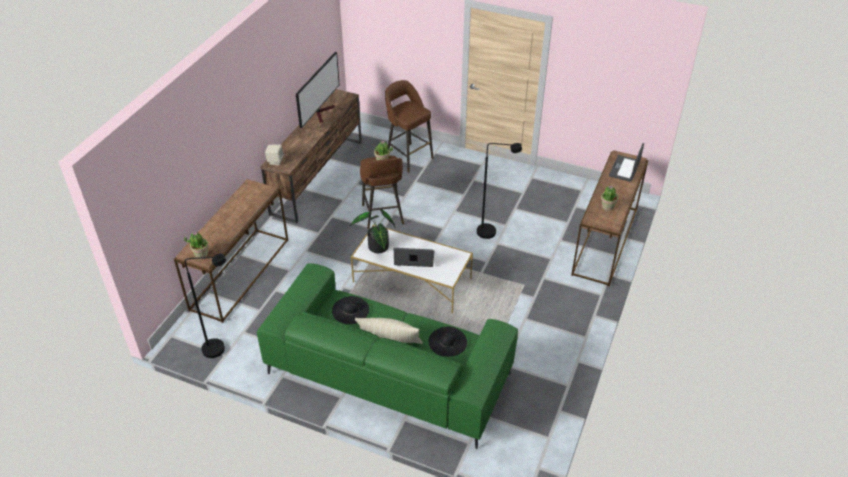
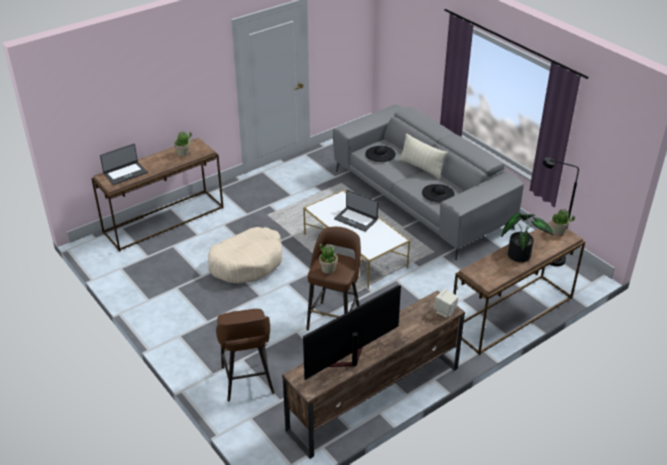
camera: 150 degrees left, 5 degrees down
green sofa [257,263,518,449] -> grey sofa [333,105,524,260]
potted plant [350,209,395,253] -> potted plant moved to [501,213,554,262]
black floor lamp [477,143,522,239] -> beige dog bed [208,227,283,284]

